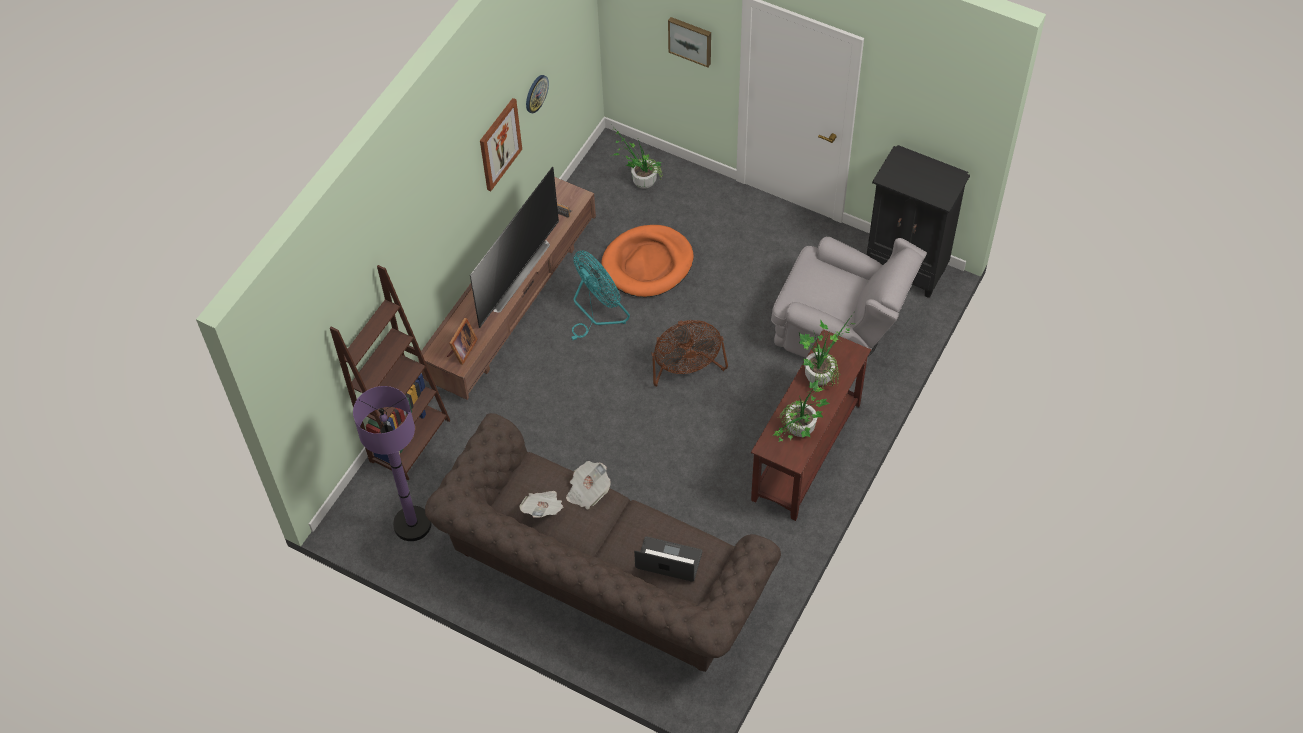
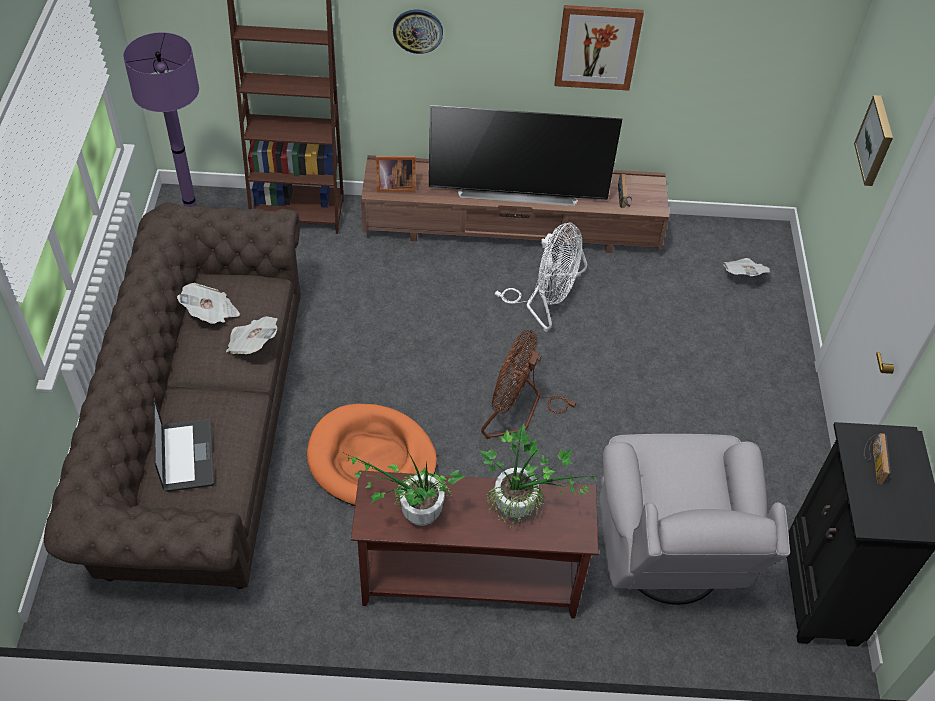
camera: 60 degrees right, 5 degrees down
wall clock [526,75,549,113] -> wall clock moved to [393,9,443,54]
turquoise fan [570,251,630,340] -> white fan [494,223,587,332]
orange dog bed [601,225,694,297] -> orange dog bed moved to [307,404,437,506]
potted plant [612,125,663,189] -> newspaper [723,258,770,276]
brown fan [651,320,728,386] -> brown fan turned 60 degrees clockwise [481,329,577,439]
none -> radio [863,433,891,485]

